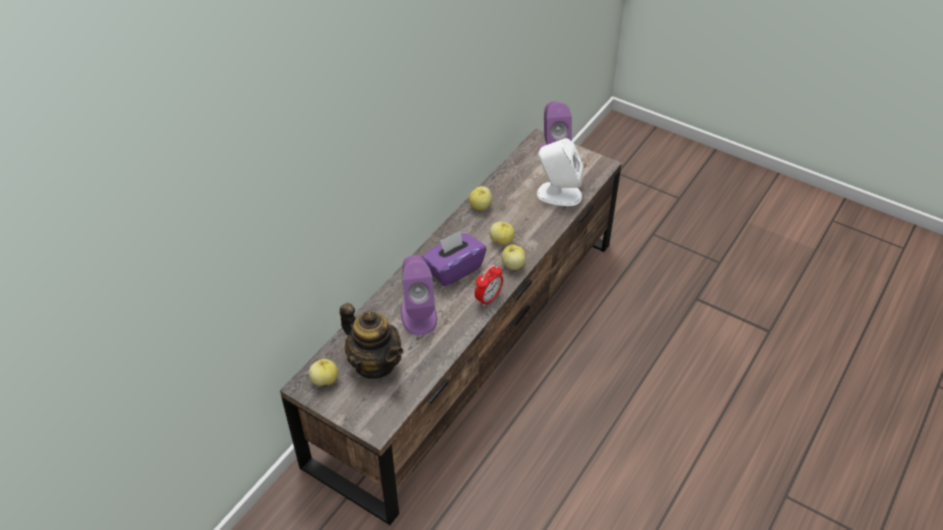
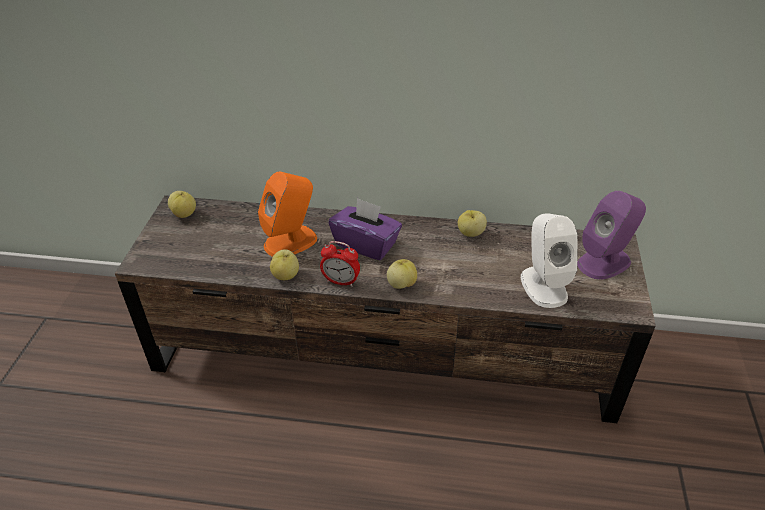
camera: 65 degrees right, 5 degrees down
teapot [340,303,403,379] -> none
purple speaker [401,255,437,335] -> orange speaker [258,171,317,257]
apple [489,222,515,246] -> apple moved to [270,249,299,280]

